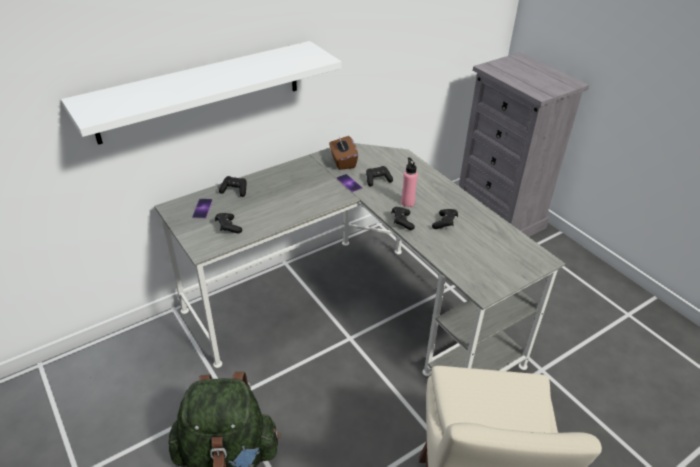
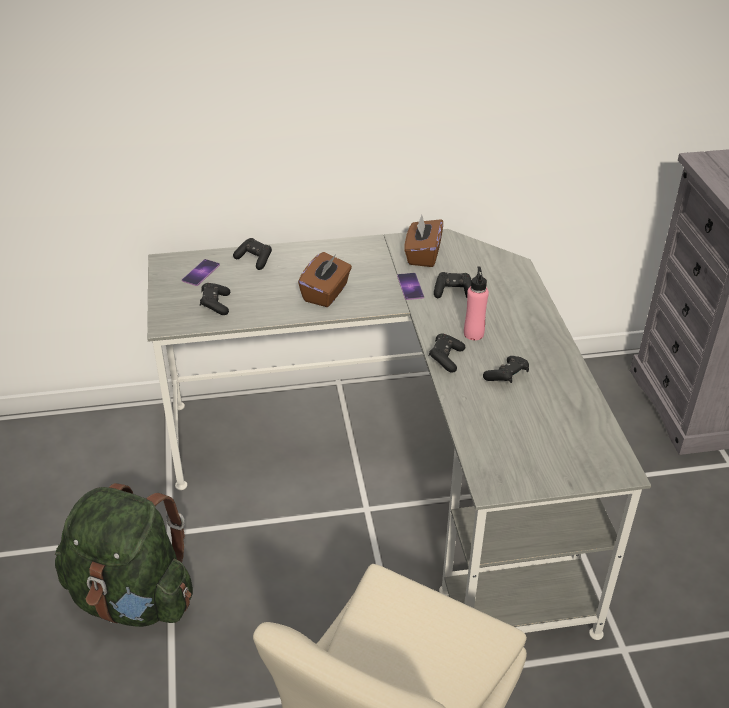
camera: 25 degrees right, 0 degrees up
white shelf [61,41,341,145] -> none
none -> brown tissue box [298,252,352,307]

